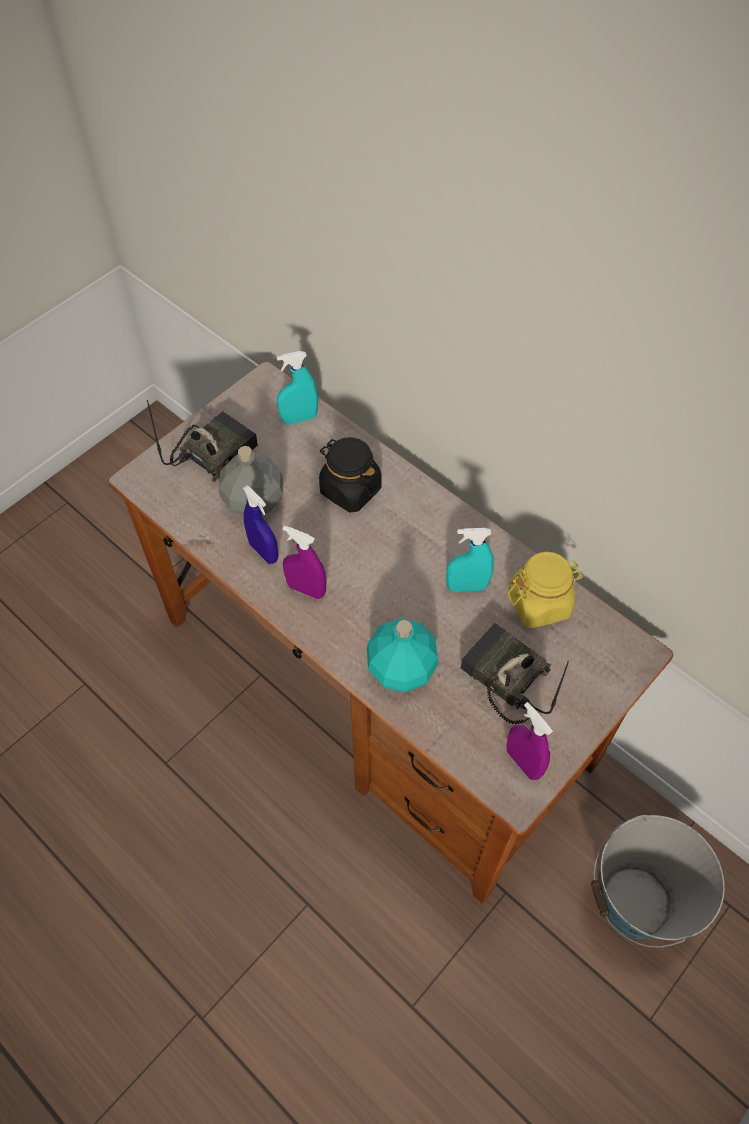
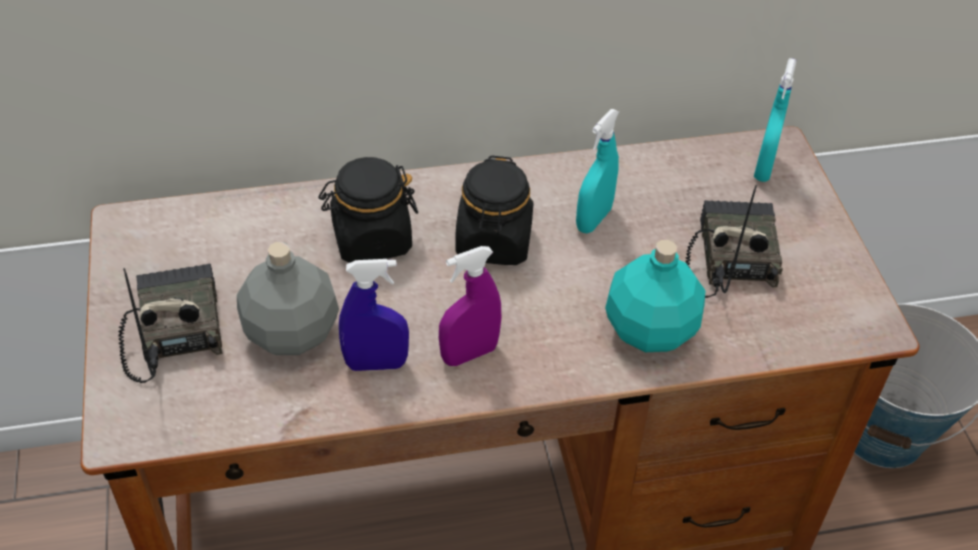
camera: 55 degrees left, 10 degrees down
turquoise spray bottle [277,351,318,425] -> turquoise spray bottle moved to [754,58,796,182]
radio [461,623,569,724] -> radio turned 105 degrees clockwise [686,185,783,298]
purple spray bottle [506,702,553,780] -> none
yellow jar [508,552,583,628] -> none
none -> black jar [455,156,533,265]

